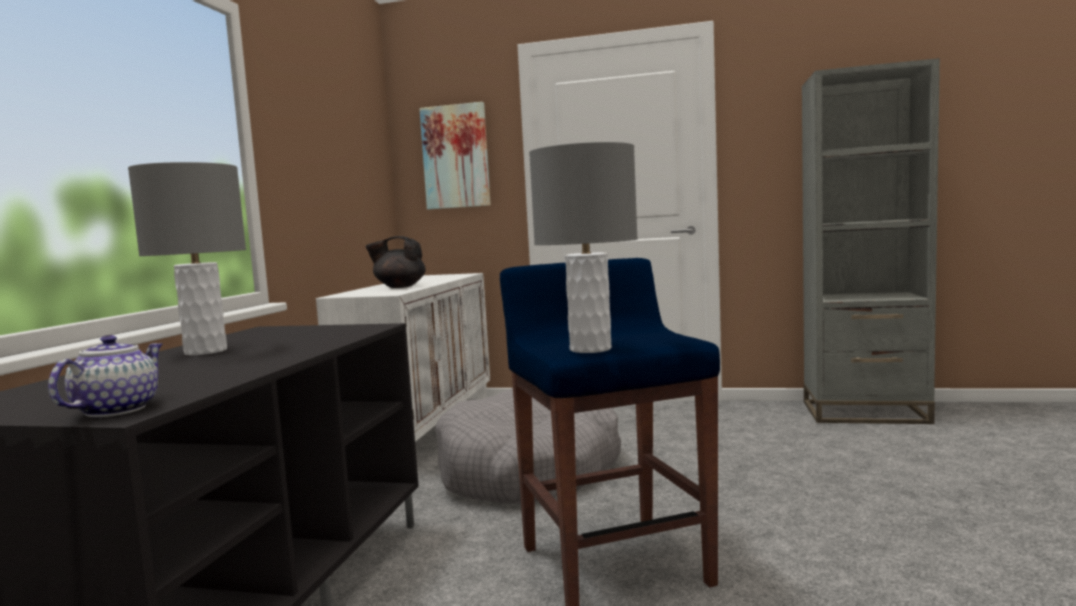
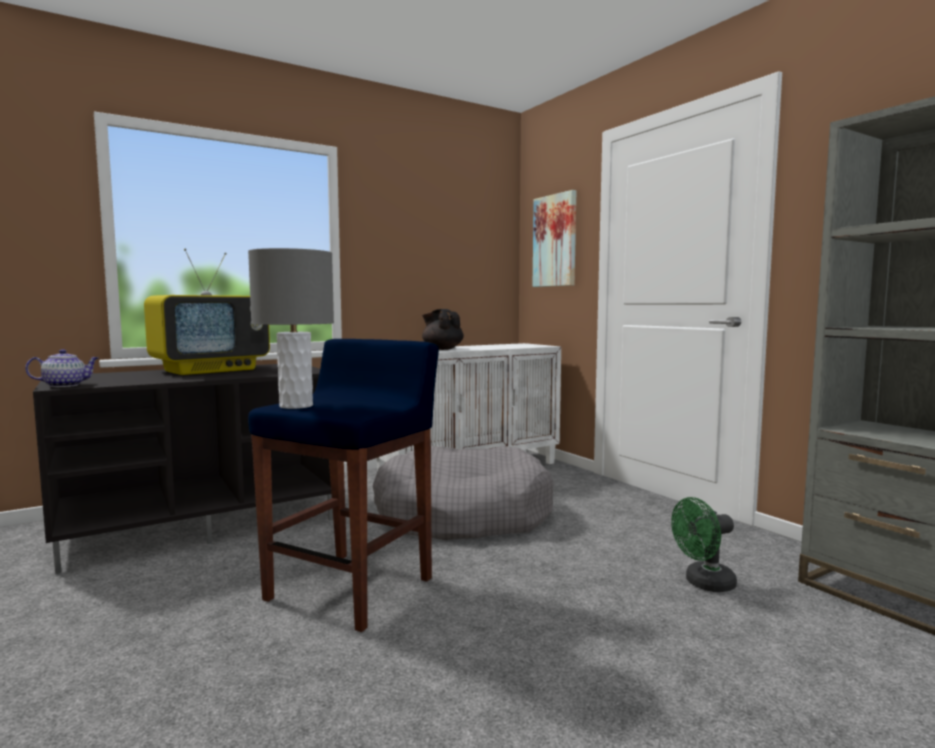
camera: 45 degrees right, 0 degrees up
grey table lamp [128,162,246,355] -> television [144,249,270,375]
none -> green fan [671,497,737,592]

